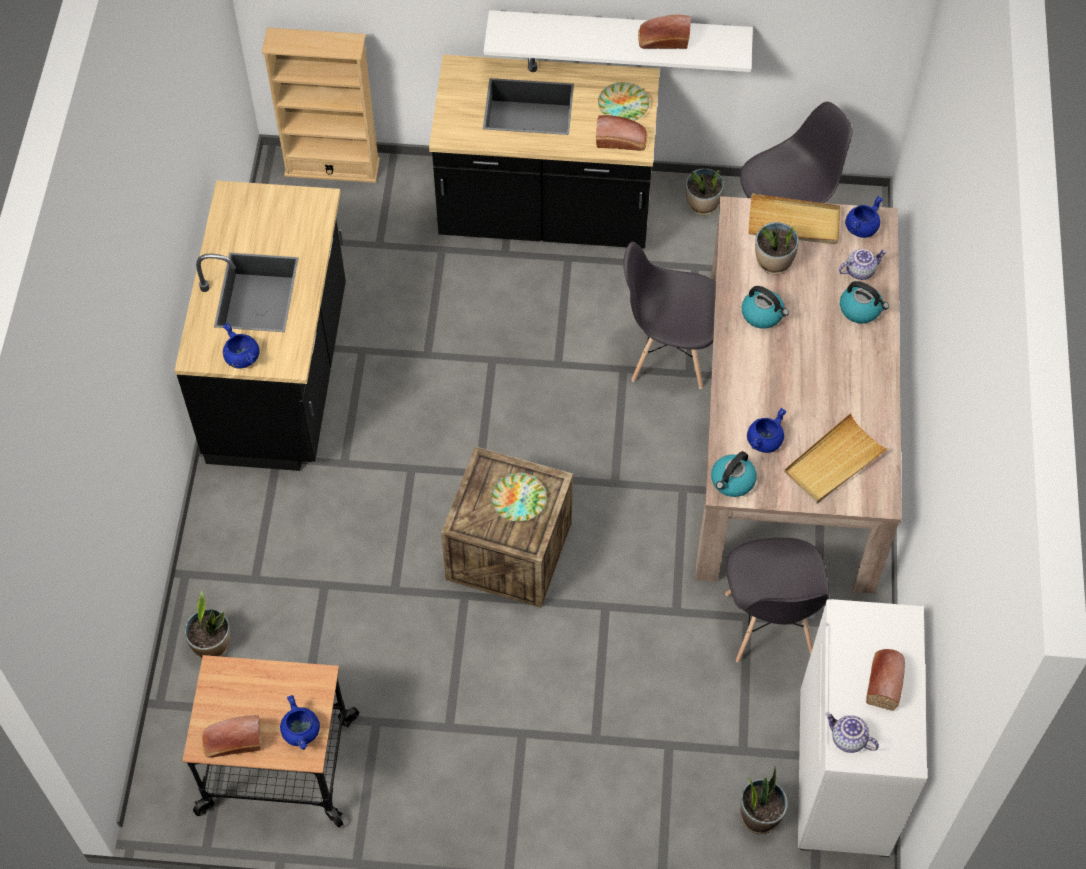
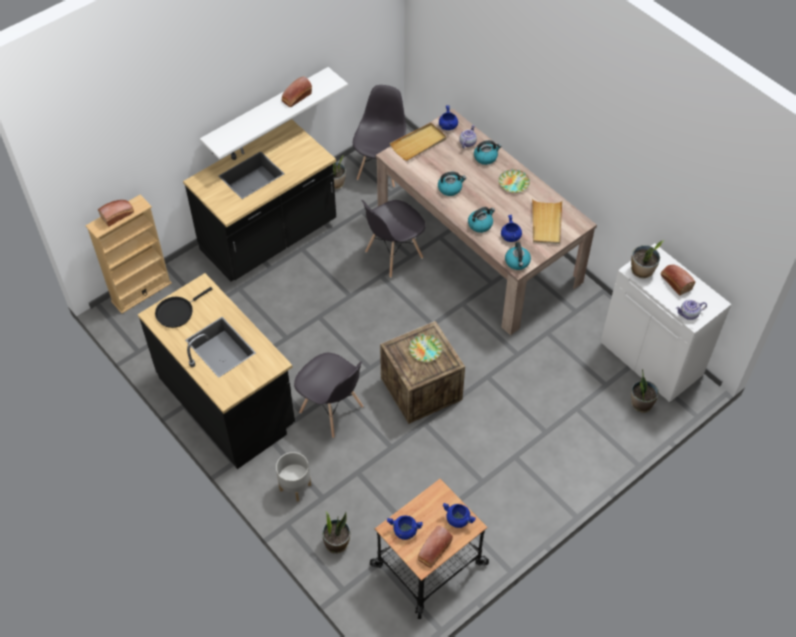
camera: 45 degrees left, 5 degrees down
blue cooking pot [223,323,260,369] -> blue cooking pot moved to [387,516,423,540]
bread [596,115,647,151] -> bread moved to [98,200,134,227]
plate [598,82,650,121] -> plate moved to [498,169,530,193]
grey chair [725,538,829,662] -> grey chair moved to [294,353,364,438]
potted plant [755,222,799,275] -> potted plant moved to [631,240,664,278]
none -> black frying pan [155,287,213,328]
none -> grey planter [276,452,311,502]
none -> kettle [468,207,495,233]

